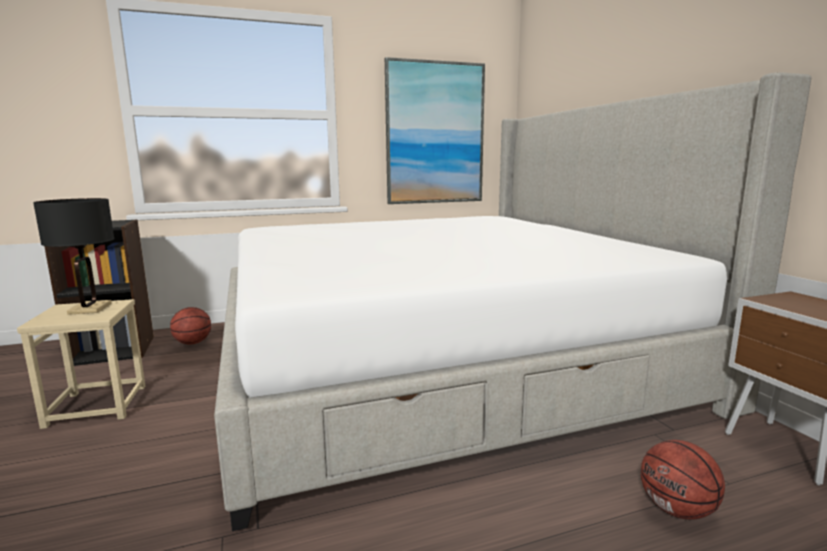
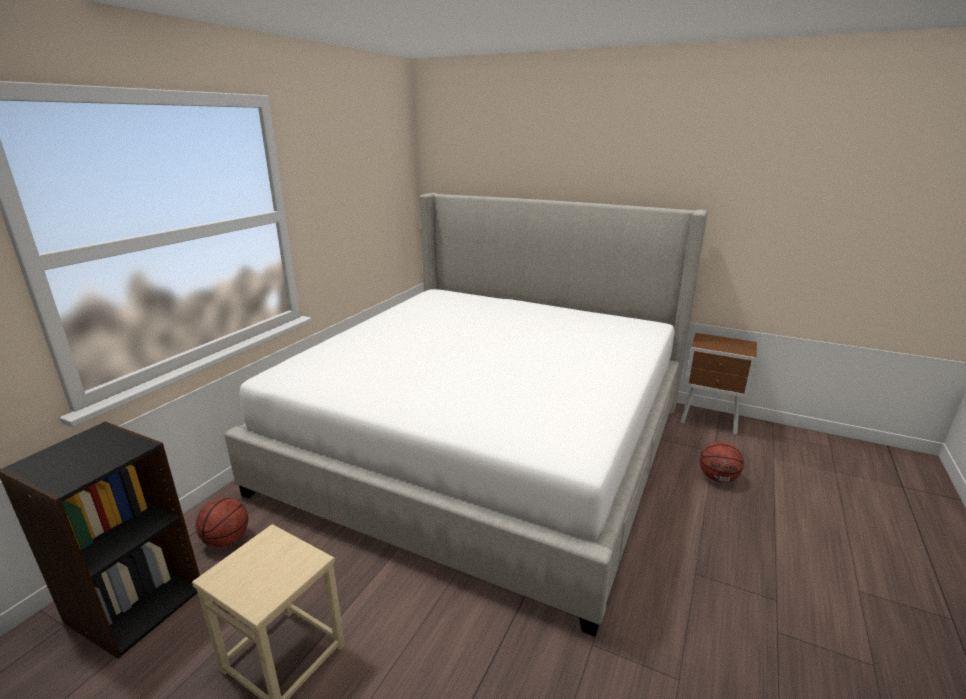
camera: 45 degrees left, 10 degrees up
black table lamp [33,198,115,315] -> none
picture [385,57,485,204] -> none

